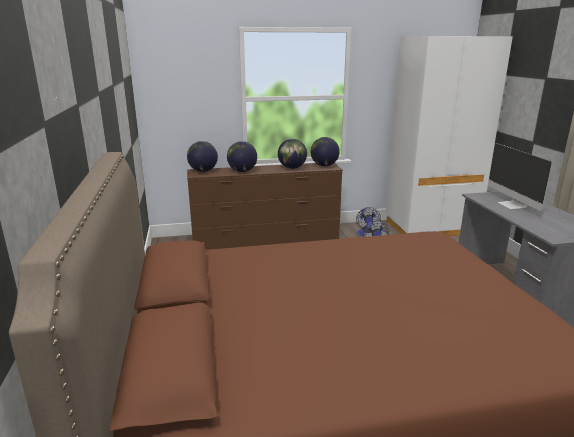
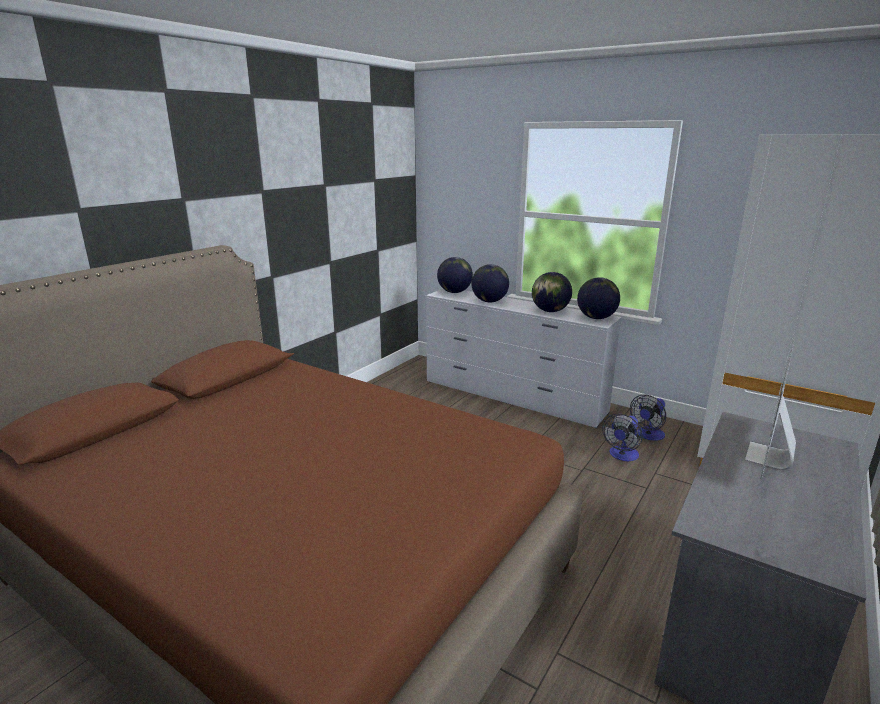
camera: 45 degrees right, 0 degrees up
brown dresser [187,163,343,250] -> white dresser [426,289,622,428]

